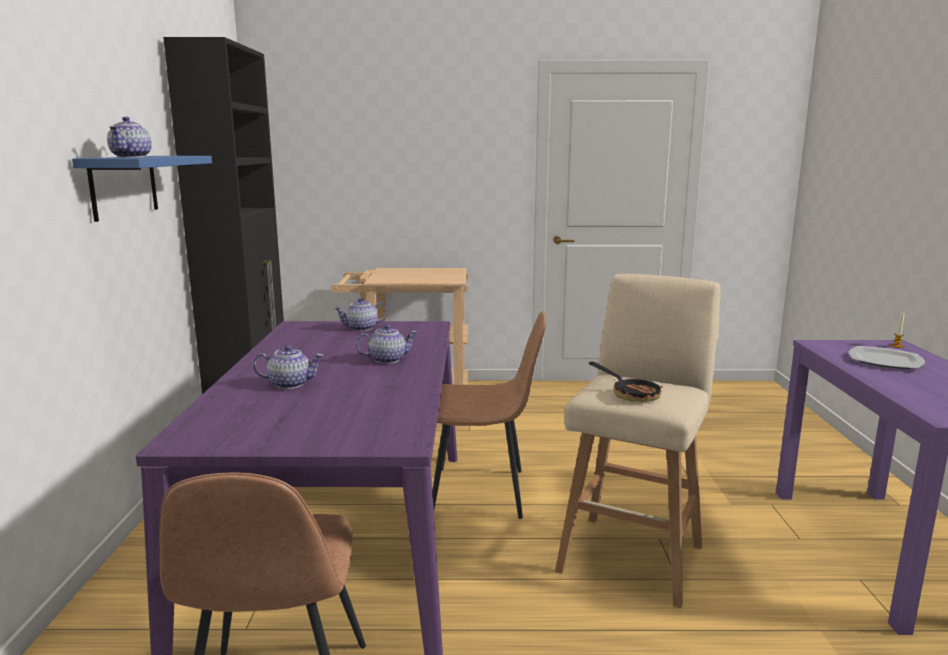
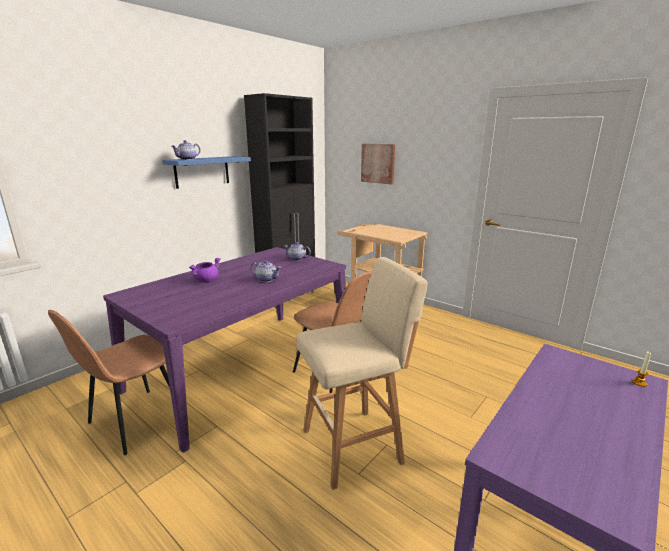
camera: 40 degrees right, 5 degrees up
teapot [253,345,323,389] -> purple cooking pot [189,258,221,282]
frying pan [589,362,663,402] -> none
plate [849,346,925,369] -> none
none -> picture [361,144,395,184]

